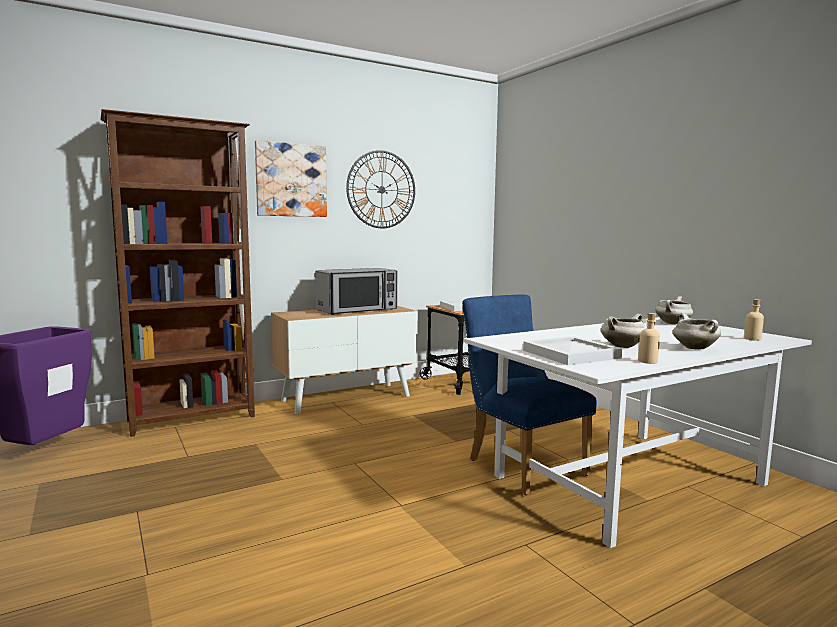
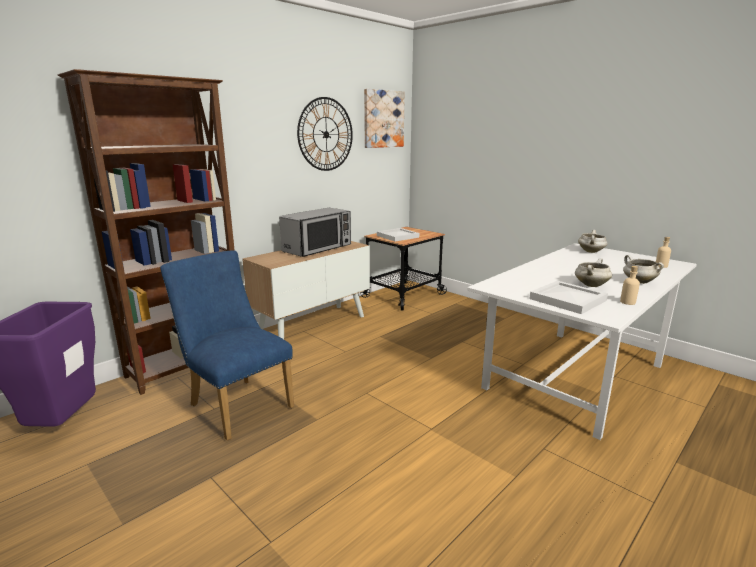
camera: 15 degrees left, 10 degrees up
picture [255,140,327,217] -> picture moved to [364,89,405,148]
blue chair [462,294,597,495] -> blue chair moved to [160,251,294,441]

